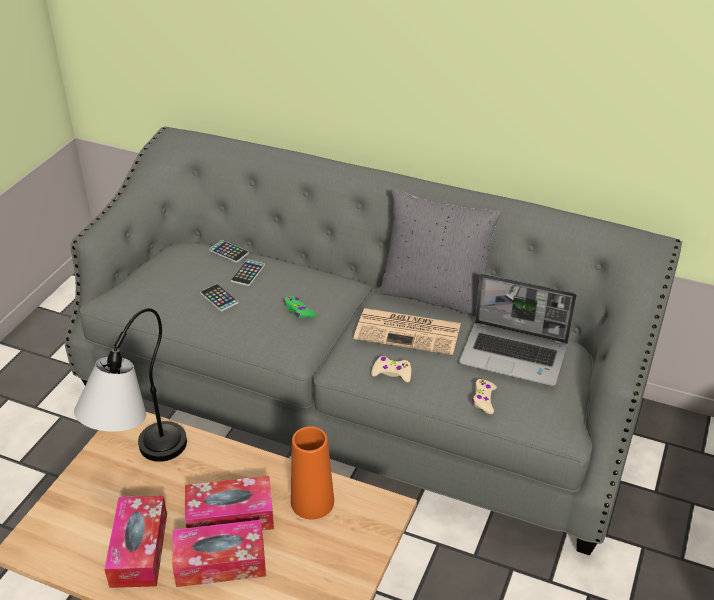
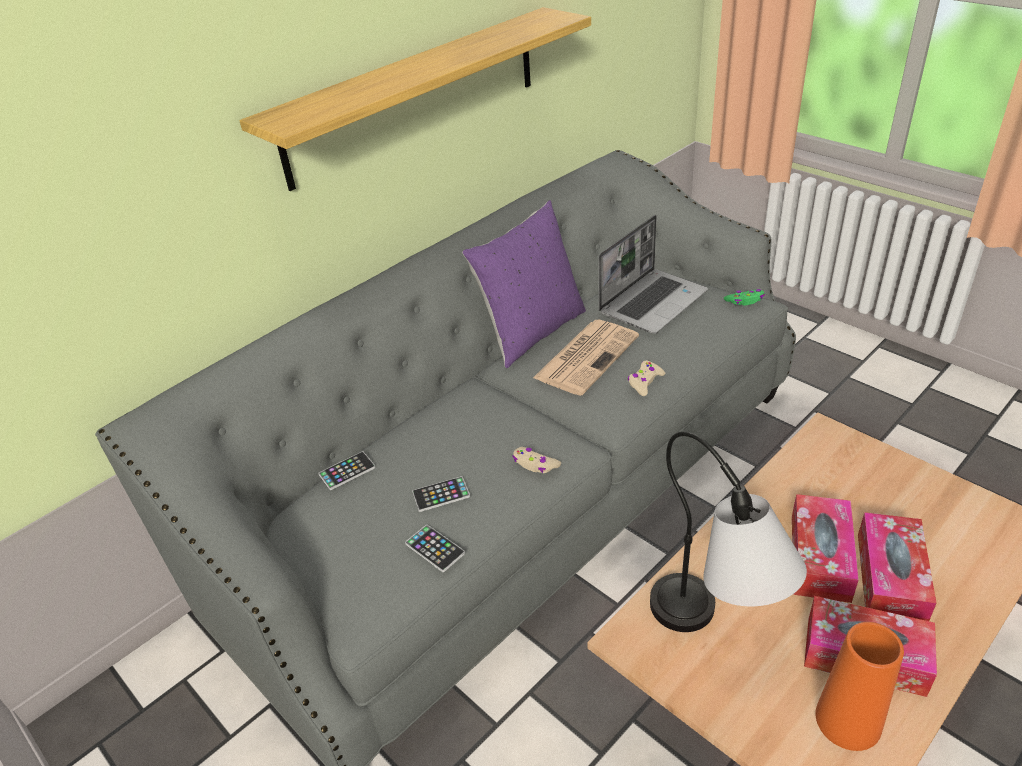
camera: 65 degrees left, 0 degrees up
phone [231,259,265,286] -> phone moved to [405,525,465,572]
green game controller [284,296,316,318] -> green game controller moved to [724,289,765,305]
orange vase [291,426,334,519] -> orange vase moved to [815,622,904,751]
grey pillow [377,188,502,317] -> purple pillow [462,200,586,368]
beige game controller [472,379,497,414] -> beige game controller moved to [512,447,561,473]
none -> shelf [239,7,591,191]

